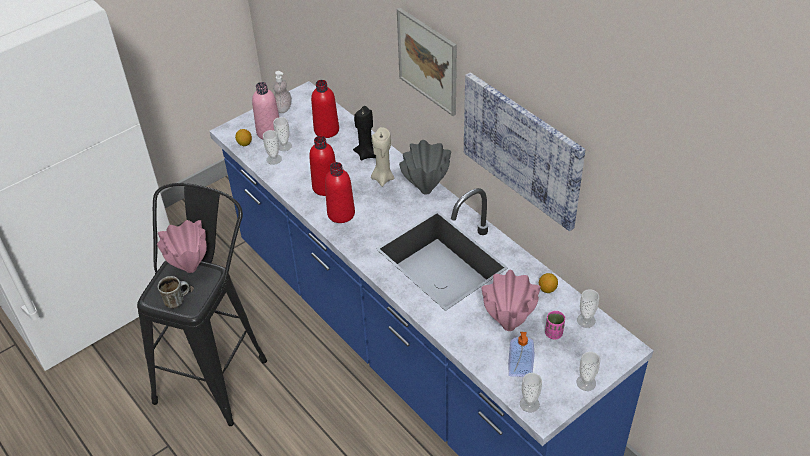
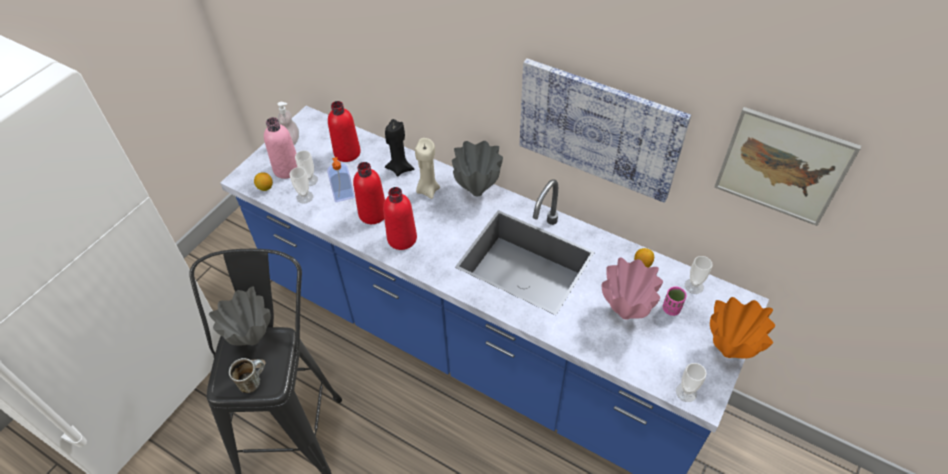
camera: 20 degrees left, 5 degrees up
pink vase [157,220,207,273] -> grey vase [209,286,271,345]
picture [397,8,457,116] -> picture moved to [714,107,861,226]
soap dispenser [508,332,535,377] -> soap dispenser moved to [327,157,355,202]
cup [577,352,600,391] -> orange vase [710,297,775,358]

